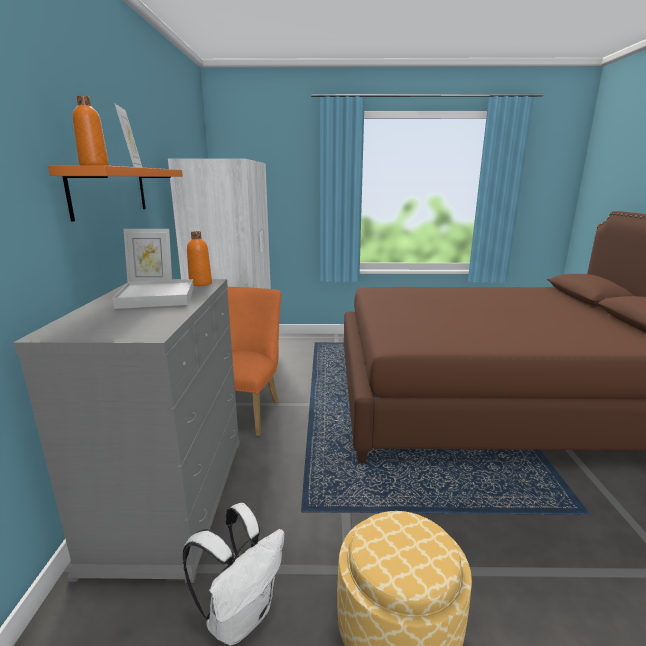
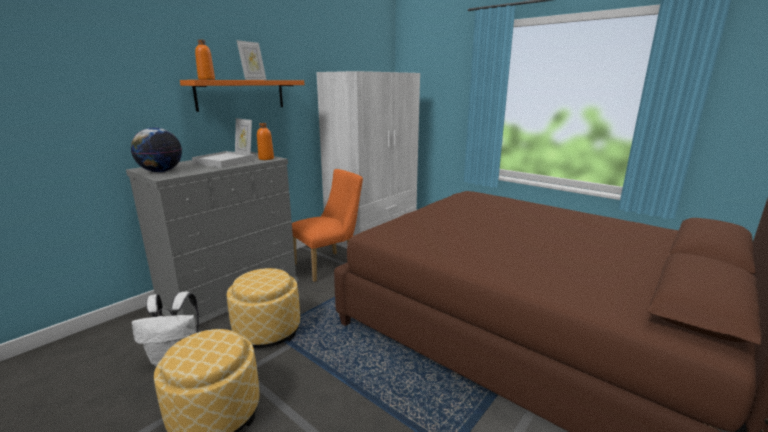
camera: 40 degrees right, 0 degrees up
none -> globe [131,128,182,172]
none -> ottoman [227,268,300,348]

